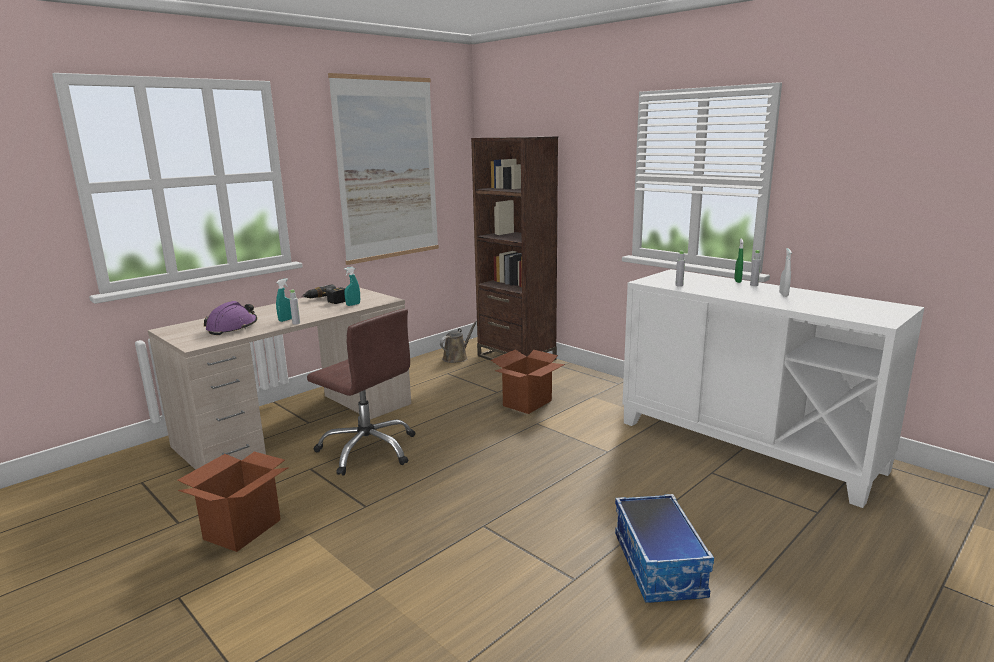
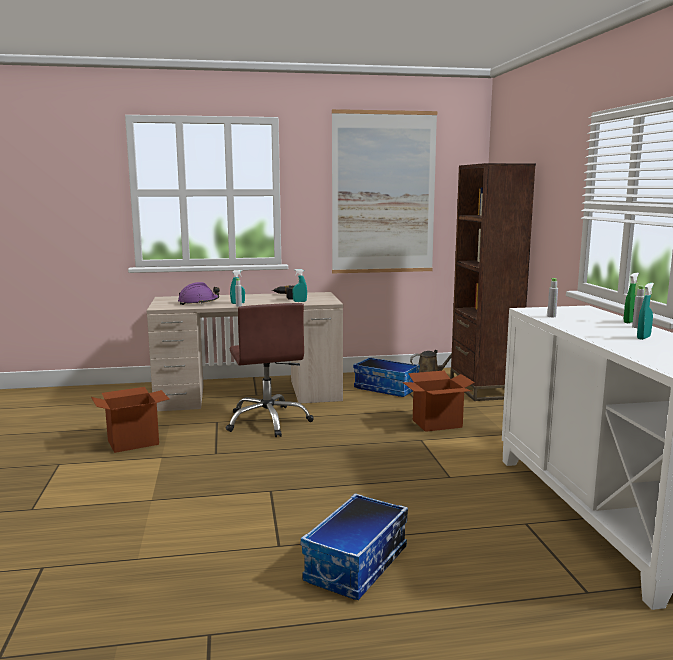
camera: 35 degrees right, 5 degrees down
white spray bottle [779,248,792,297] -> turquoise spray bottle [637,283,654,340]
none -> storage box [353,357,420,397]

